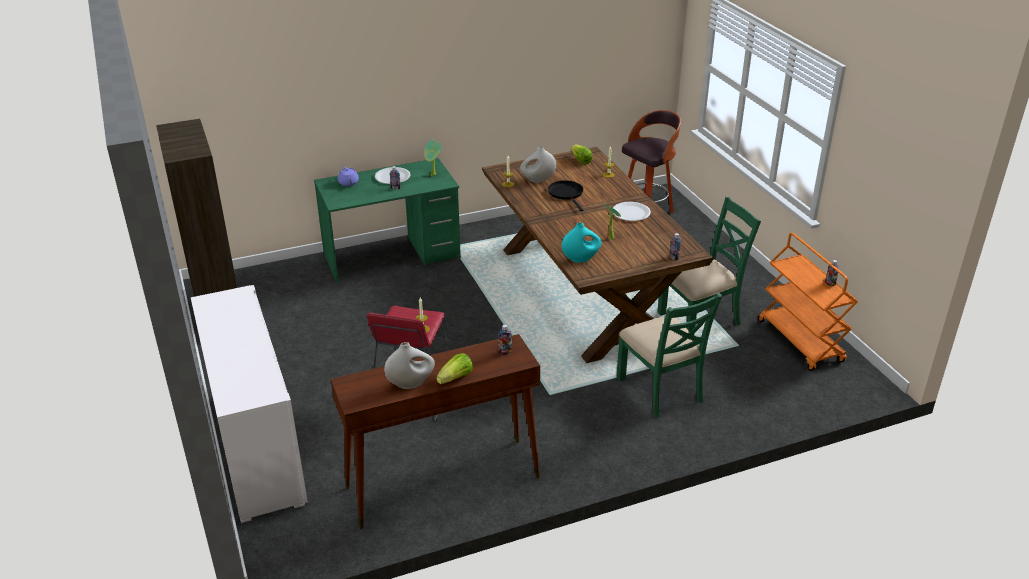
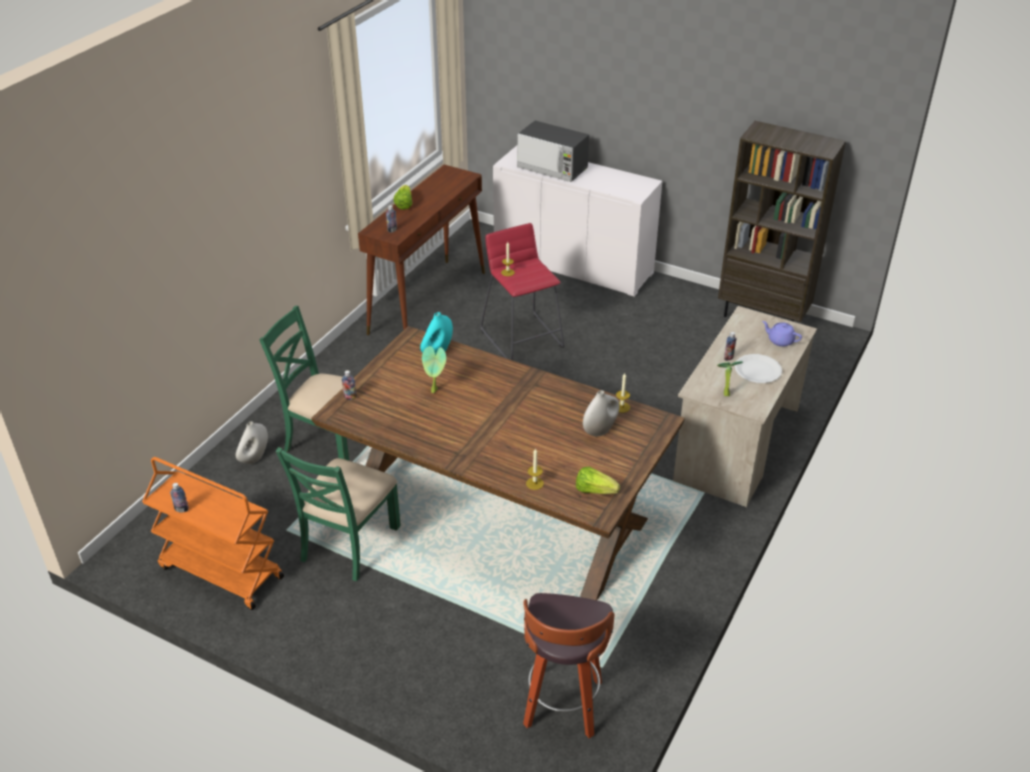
camera: 140 degrees right, 5 degrees up
green desk [314,158,461,284] -> beige desk [673,306,817,507]
white vase [384,342,435,389] -> white vase moved to [236,421,268,464]
black frying pan [548,180,583,211] -> none
white plate [613,202,651,221] -> none
none -> microwave [517,121,589,182]

